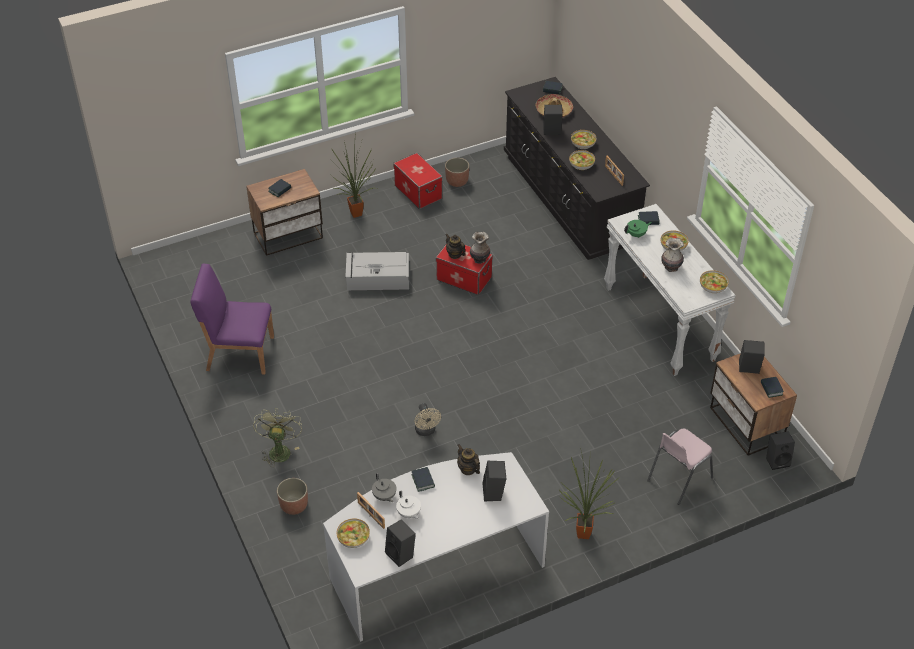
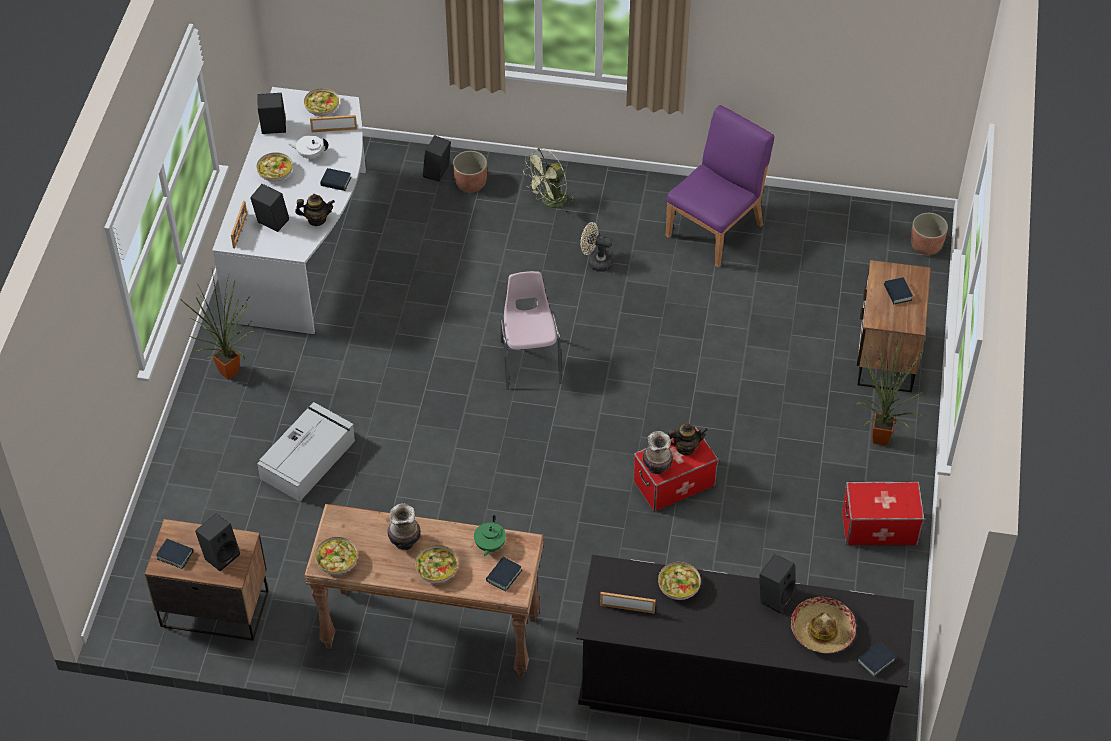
camera: 125 degrees right, 5 degrees up
green fan [253,408,302,467] -> green fan turned 105 degrees clockwise [523,148,575,212]
grey storage box [345,252,409,290] -> grey storage box moved to [257,402,355,502]
grey teapot [372,473,396,502] -> none
beige fan [415,403,441,436] -> beige fan moved to [580,222,614,272]
planter [445,158,469,187] -> planter moved to [911,213,948,255]
bowl [571,130,596,149] -> bowl moved to [256,152,293,182]
white console table [604,204,736,376] -> brown console table [304,504,544,677]
pink chair [647,428,713,505] -> pink chair moved to [500,271,562,390]
black speaker [766,431,795,470] -> black speaker moved to [423,135,451,182]
none -> picture frame [231,201,247,248]

